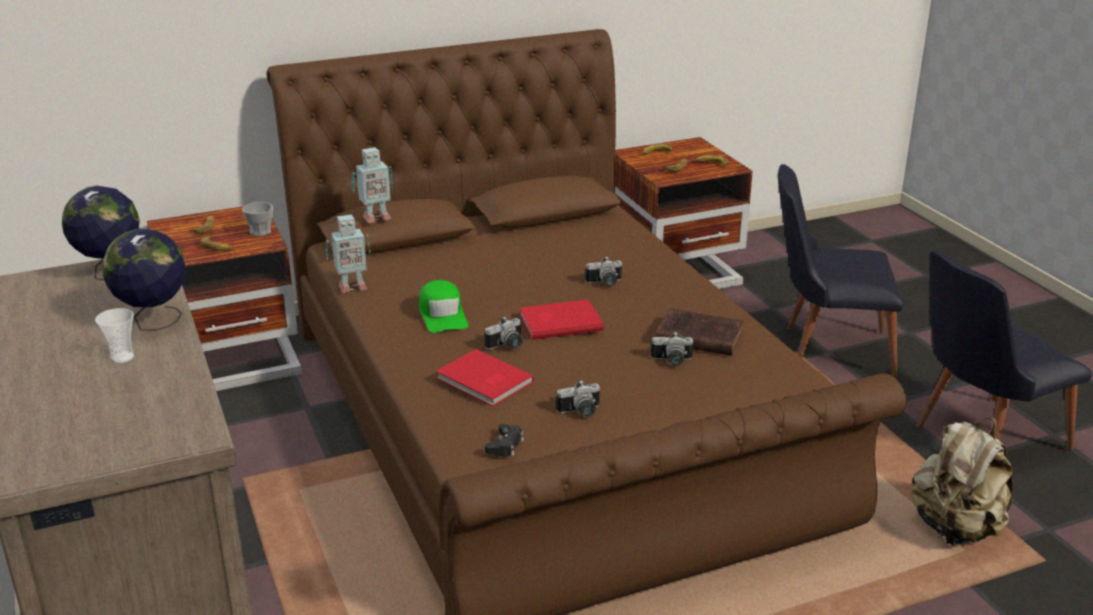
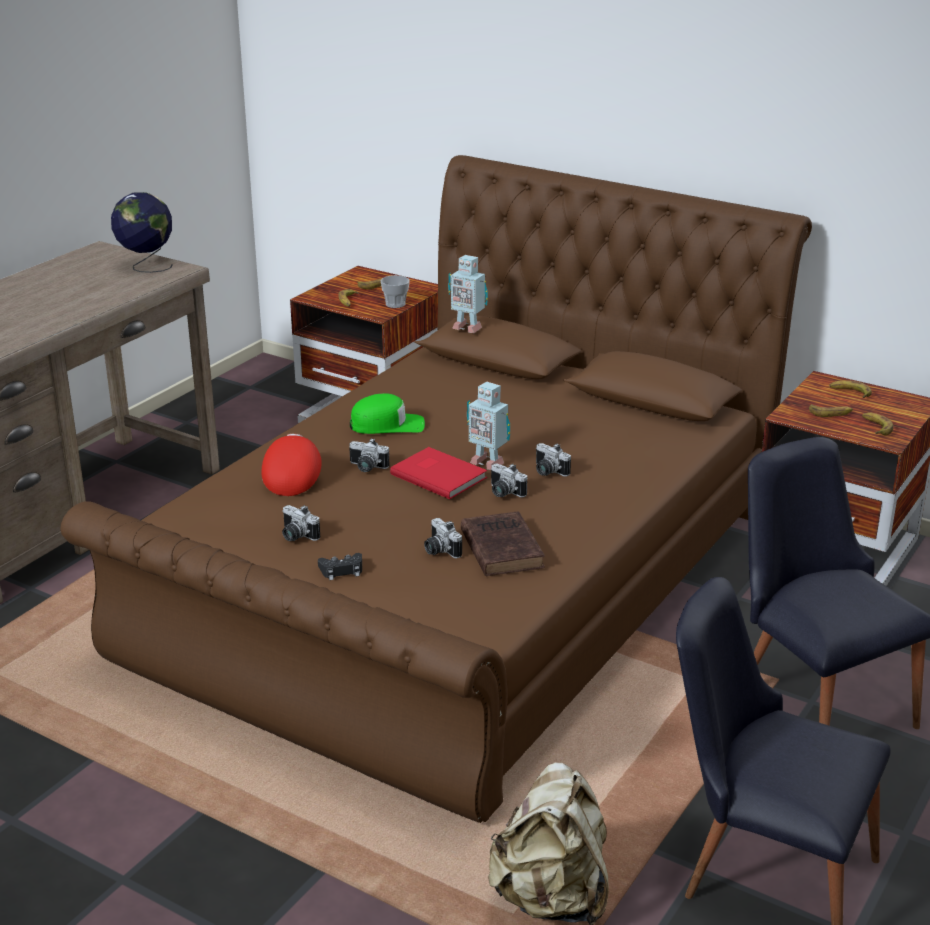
camera: 55 degrees right, 0 degrees up
cup [95,308,134,363] -> none
globe [102,229,186,331] -> none
toy robot [325,214,370,293] -> toy robot moved to [467,382,510,470]
green cap [419,280,468,333] -> green cap turned 135 degrees counterclockwise [350,393,425,434]
red book [436,349,534,407] -> red cap [261,434,322,496]
black game controller [485,424,524,457] -> black game controller moved to [318,553,362,580]
none -> camera [491,463,527,497]

